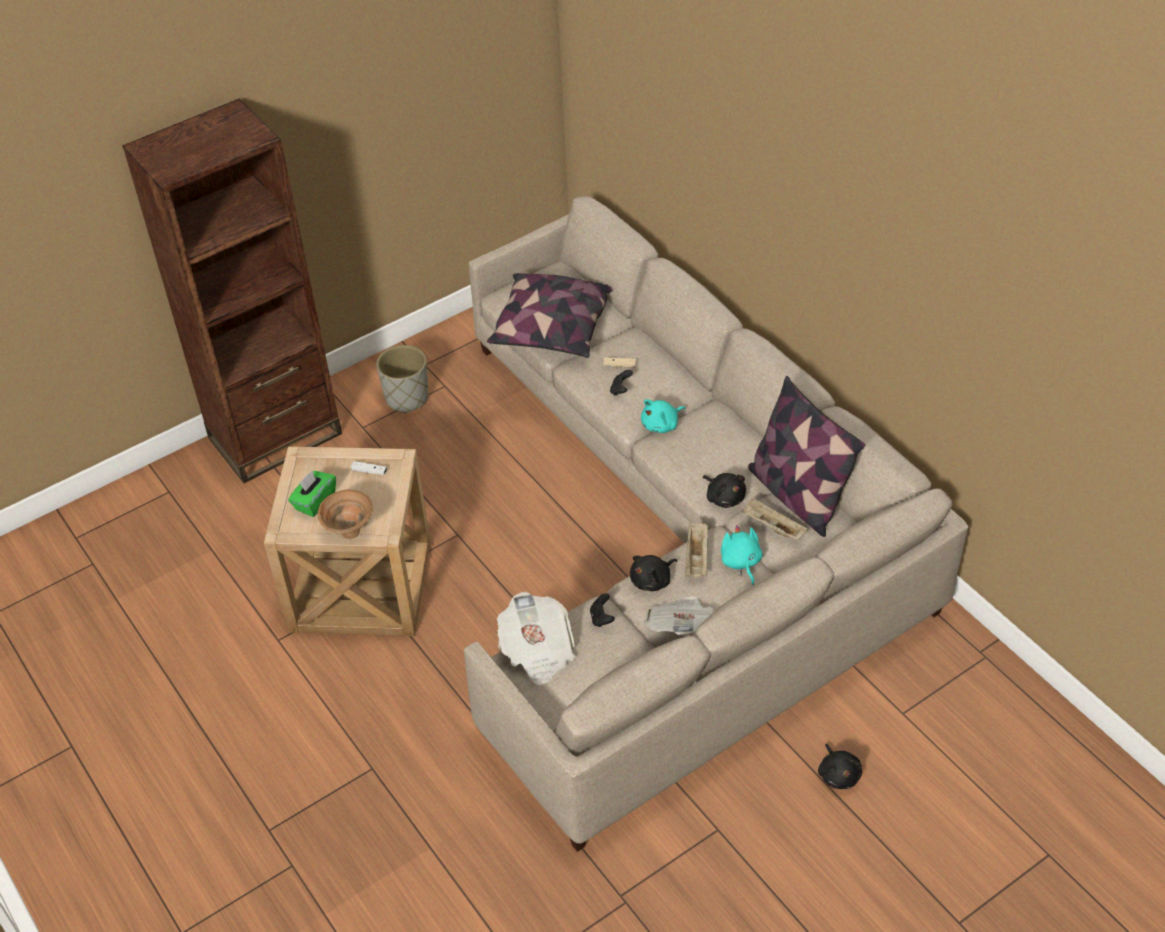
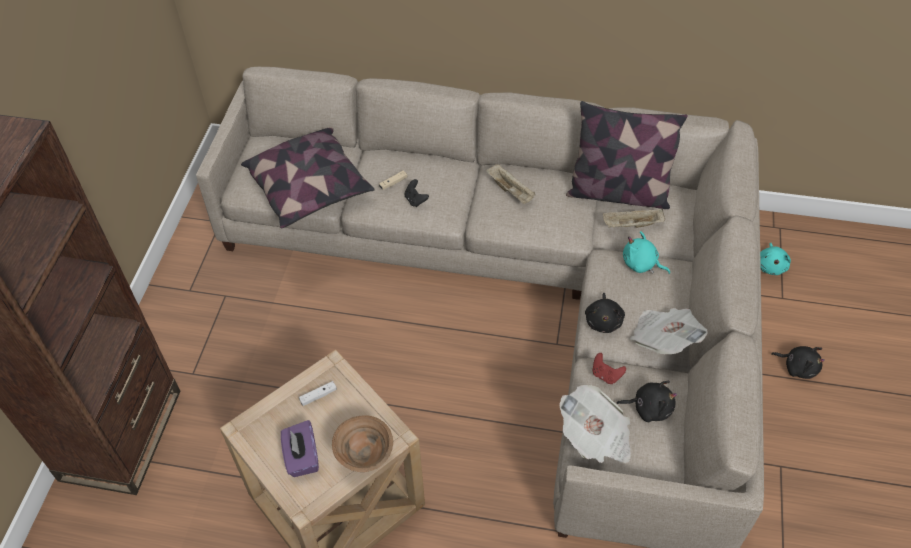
camera: 45 degrees left, 5 degrees up
green tissue box [288,470,336,517] -> purple tissue box [281,420,319,477]
grey planter [376,345,429,413] -> none
black game controller [590,593,615,627] -> red game controller [593,353,626,384]
turquoise plush toy [641,399,685,433] -> turquoise plush toy moved to [760,243,791,275]
beige tray [685,522,708,578] -> beige tray moved to [486,164,535,204]
black plush toy [703,473,746,508] -> black plush toy moved to [616,381,677,422]

